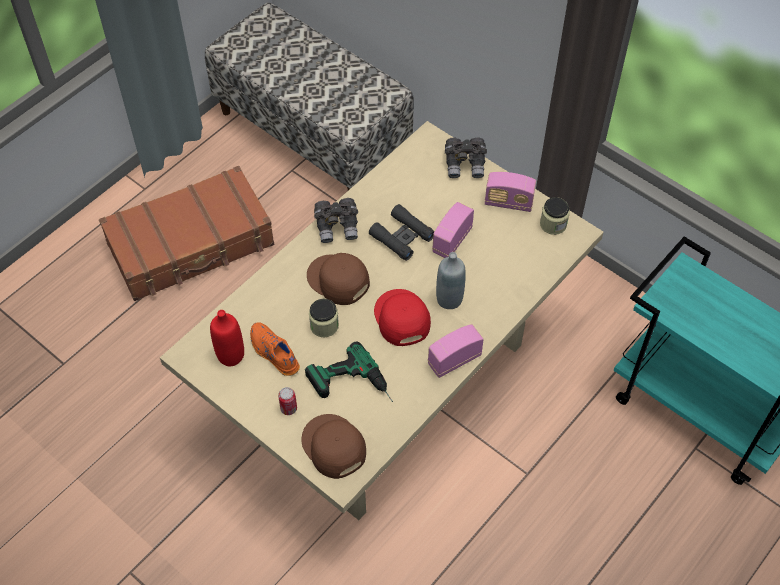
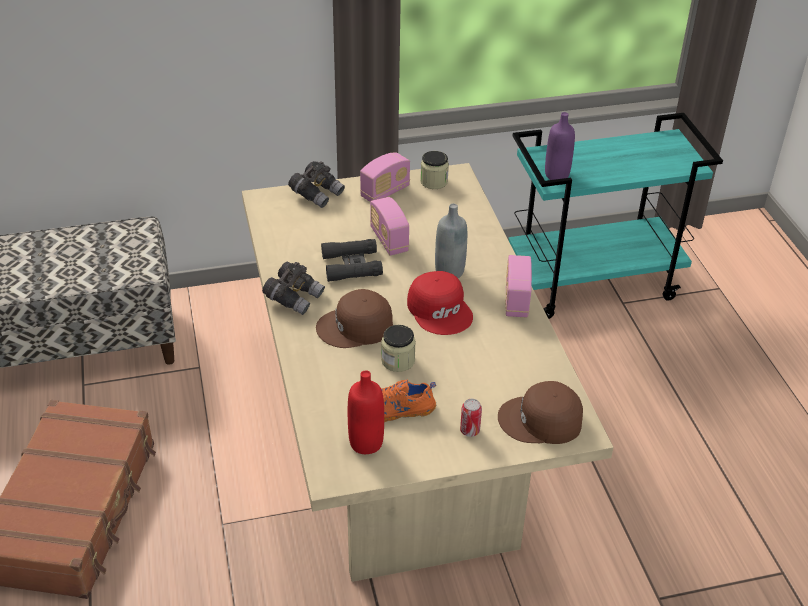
camera: 55 degrees left, 15 degrees down
power drill [305,341,393,402] -> none
red cap [374,289,431,346] -> red cap turned 135 degrees counterclockwise [407,271,473,335]
none -> purple bottle [545,112,575,180]

